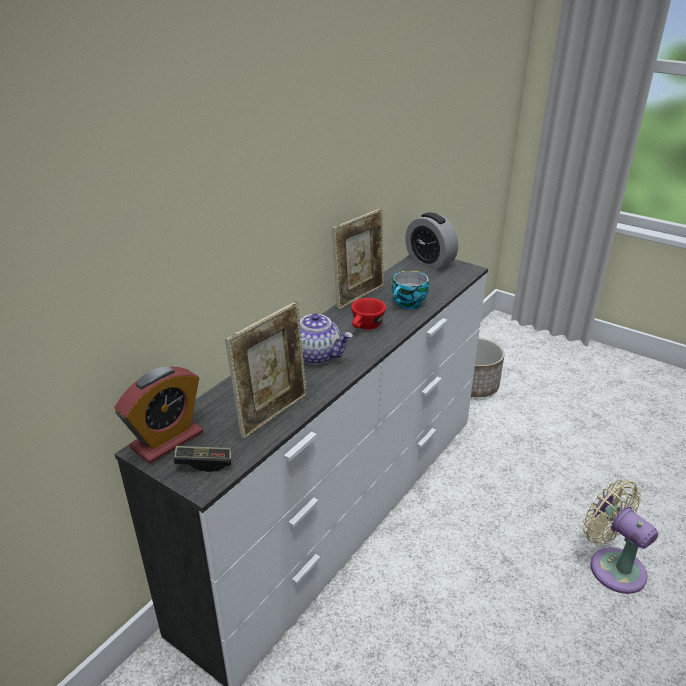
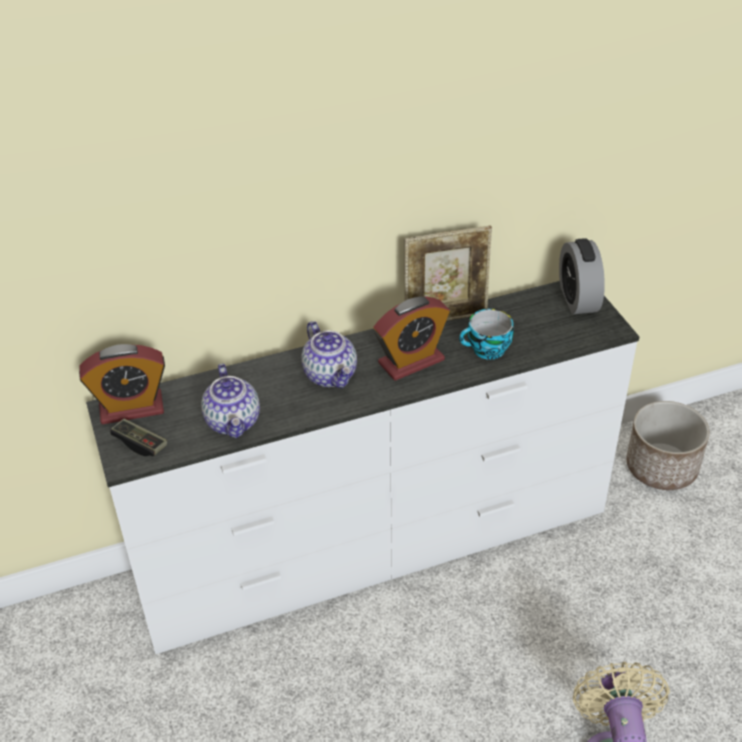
camera: 35 degrees right, 10 degrees up
picture frame [225,301,307,439] -> teapot [201,364,260,438]
red cup [351,298,386,330] -> alarm clock [373,297,450,381]

